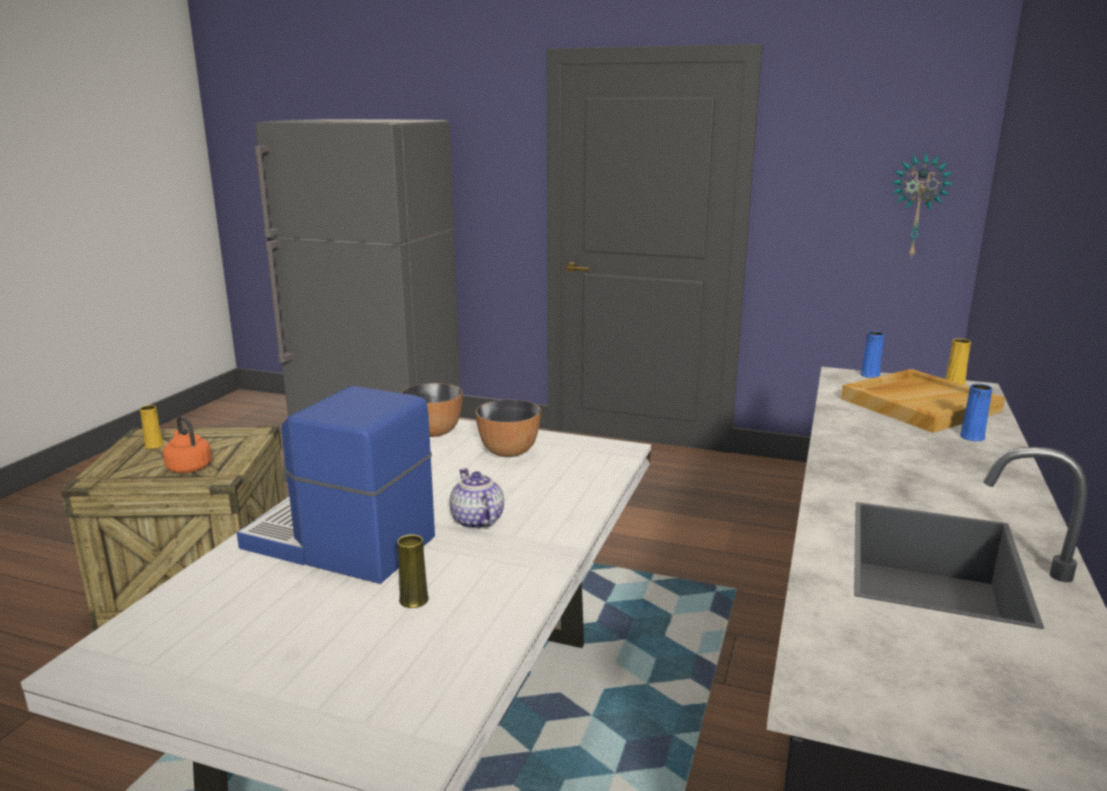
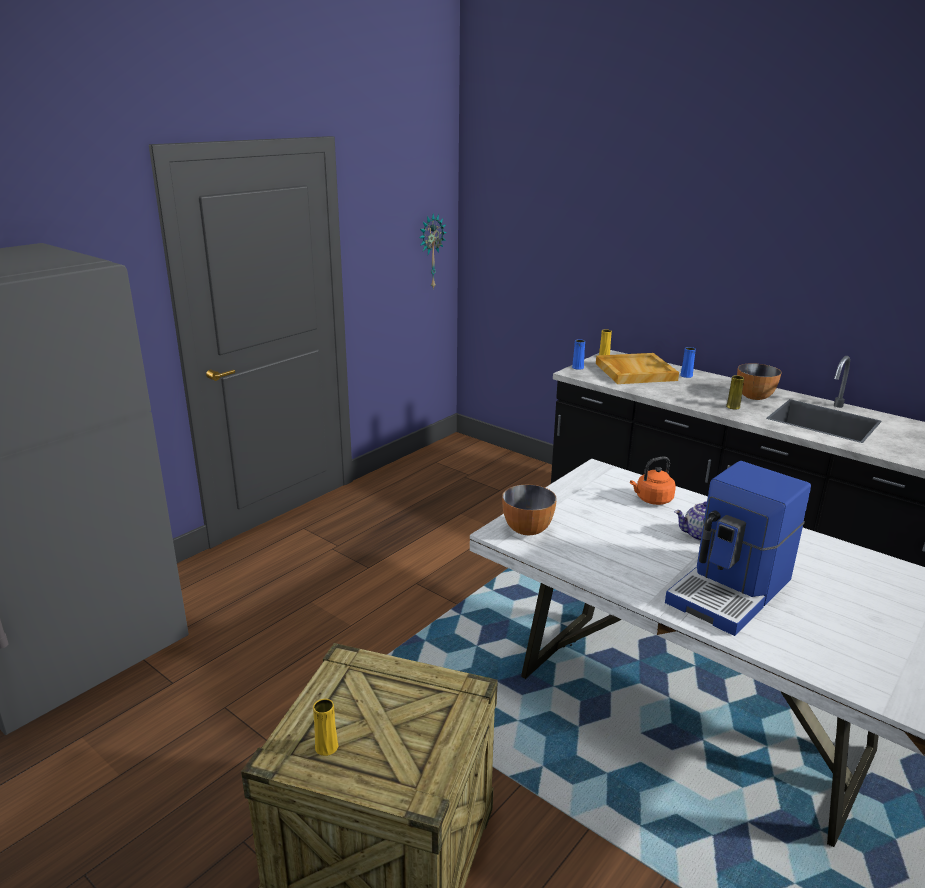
camera: 70 degrees left, 5 degrees up
orange kettle [163,416,212,473] -> orange kettle moved to [630,456,676,505]
yellow vase [397,535,429,608] -> yellow vase moved to [726,375,744,410]
bowl [476,400,541,457] -> bowl moved to [737,363,782,400]

